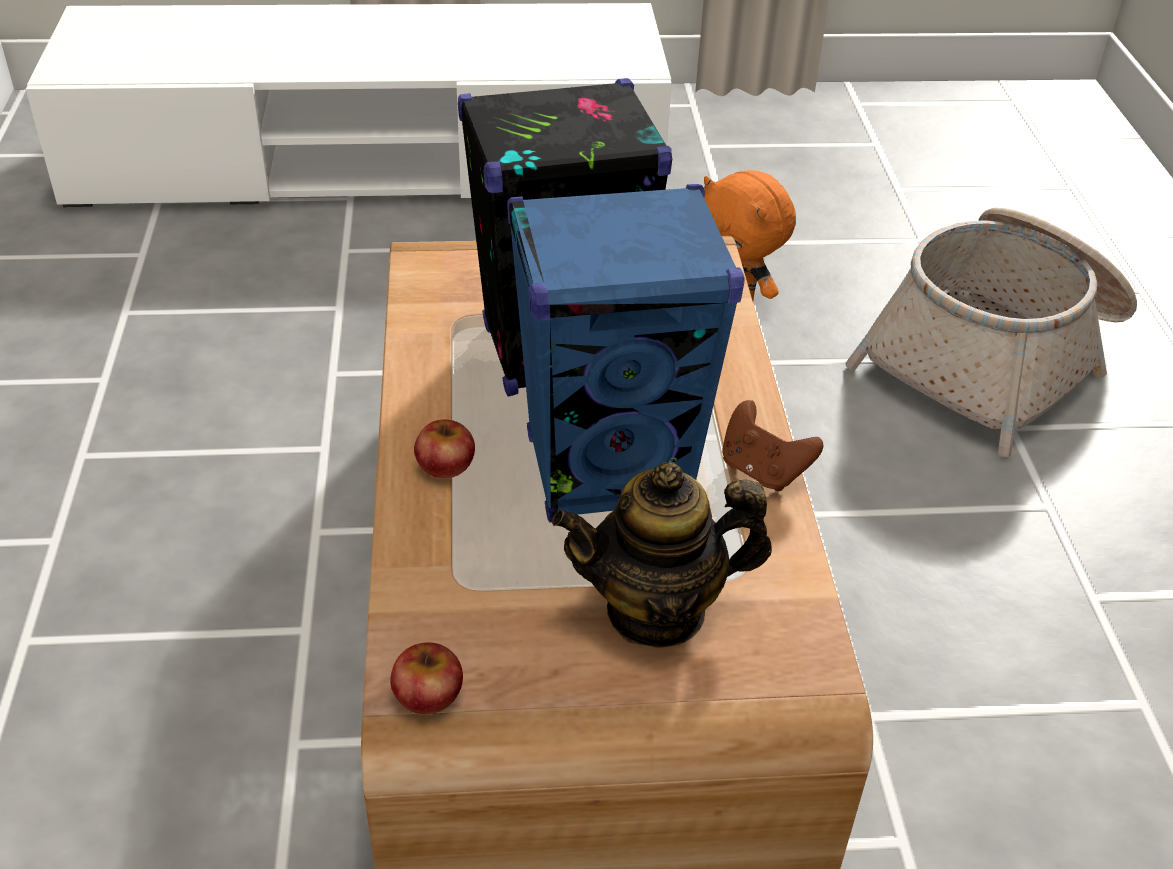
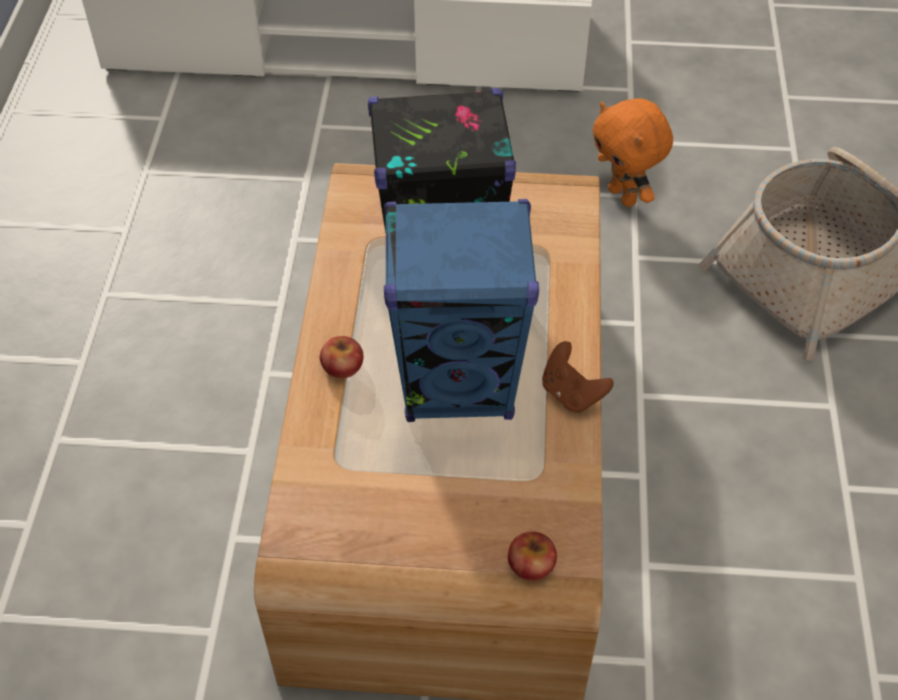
camera: 10 degrees right, 10 degrees up
apple [390,642,463,714] -> apple moved to [508,532,557,581]
teapot [552,462,772,648] -> none

